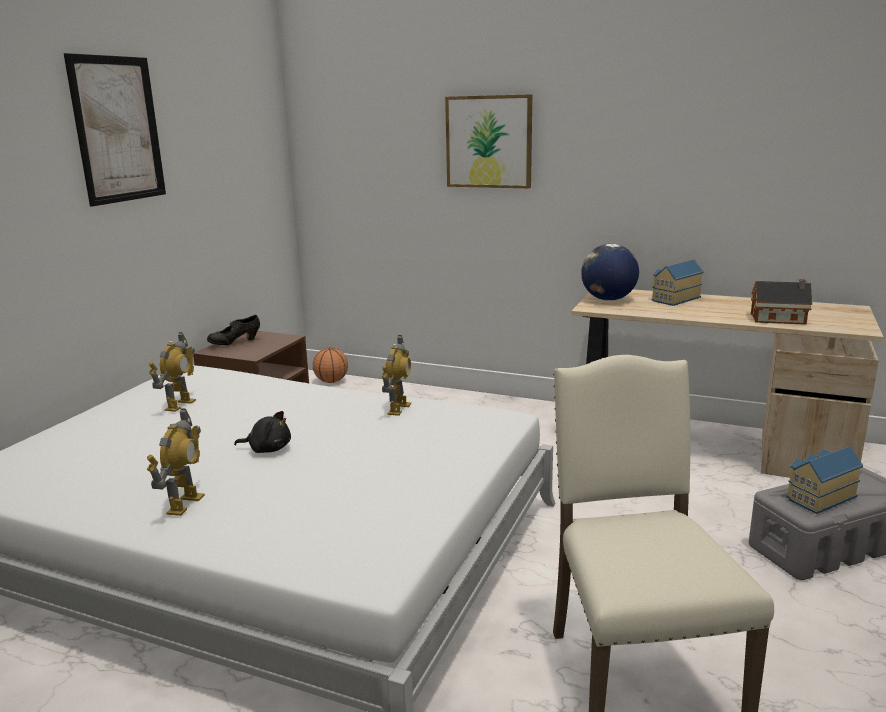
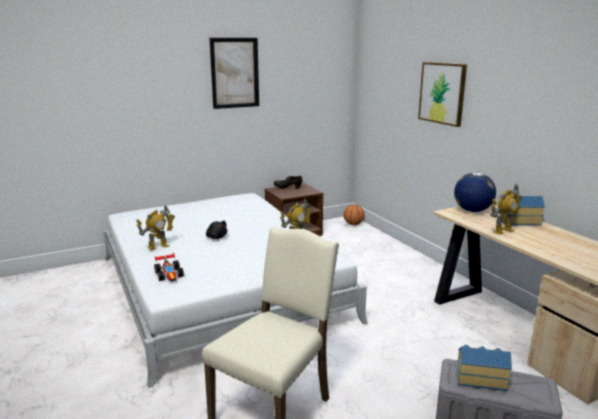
camera: 40 degrees right, 0 degrees up
toy robot [149,332,196,412] -> toy robot moved to [490,184,522,235]
toy house [751,279,813,325] -> none
none -> toy car [154,253,184,282]

